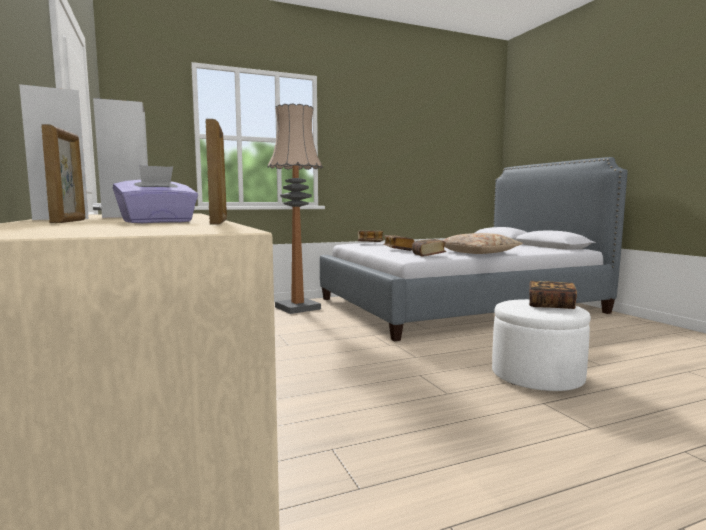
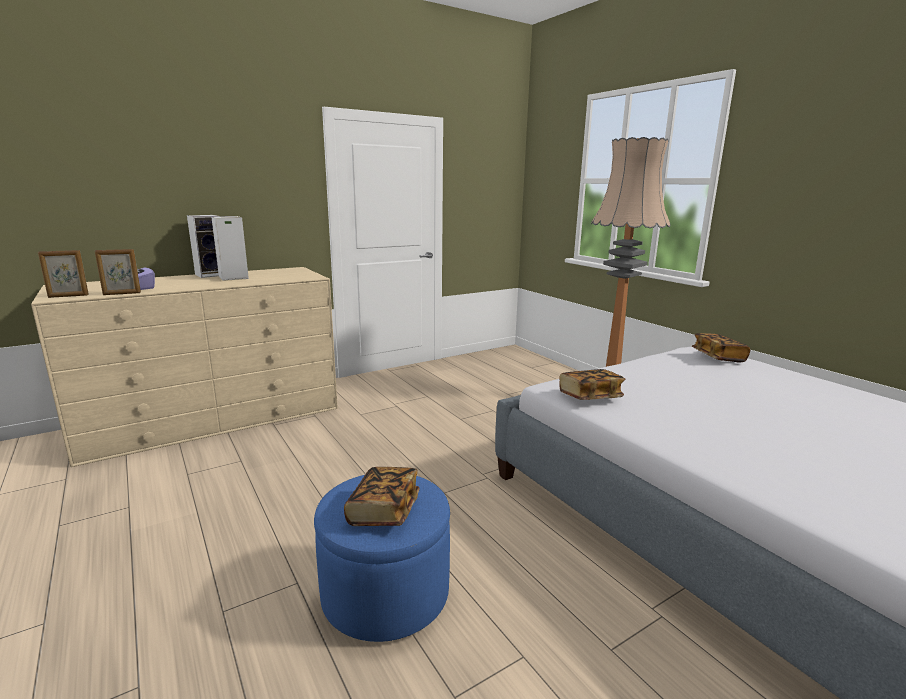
camera: 80 degrees right, 10 degrees up
picture frame [41,124,85,223] -> picture frame moved to [38,250,89,298]
book [383,235,415,251] -> none
beige pillow [441,233,523,254] -> none
white ottoman [492,299,591,391] -> blue ottoman [314,475,450,642]

